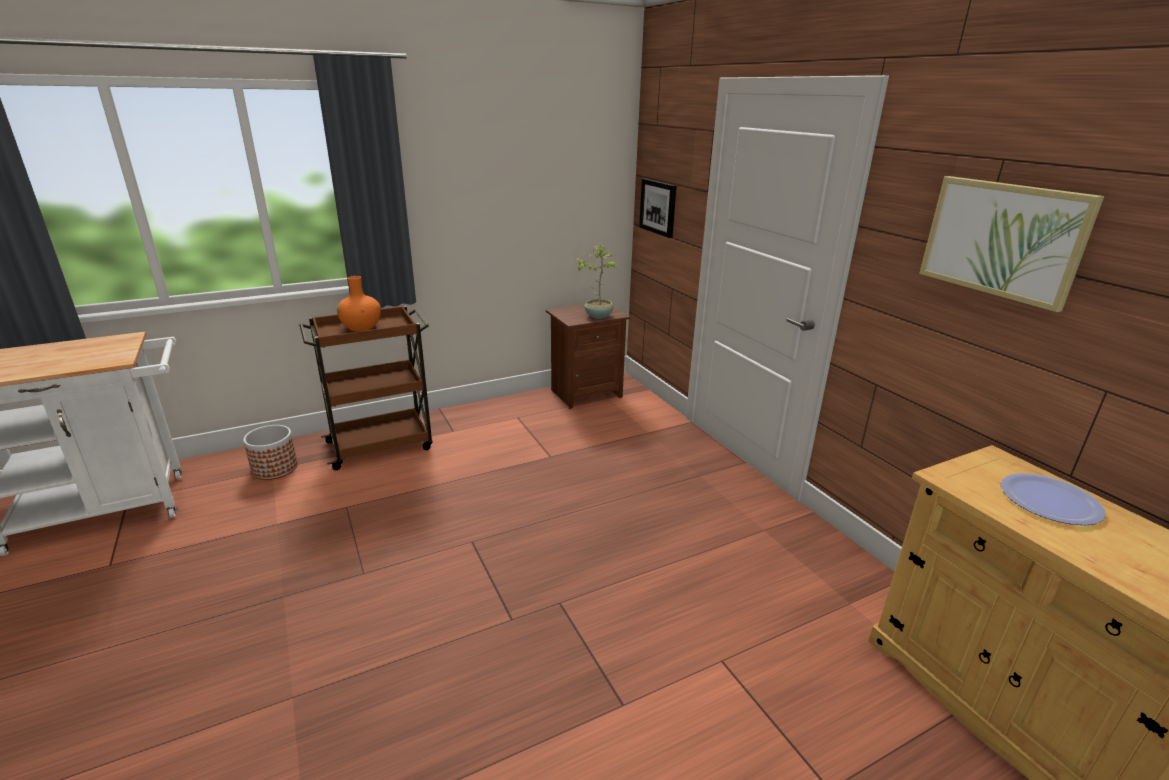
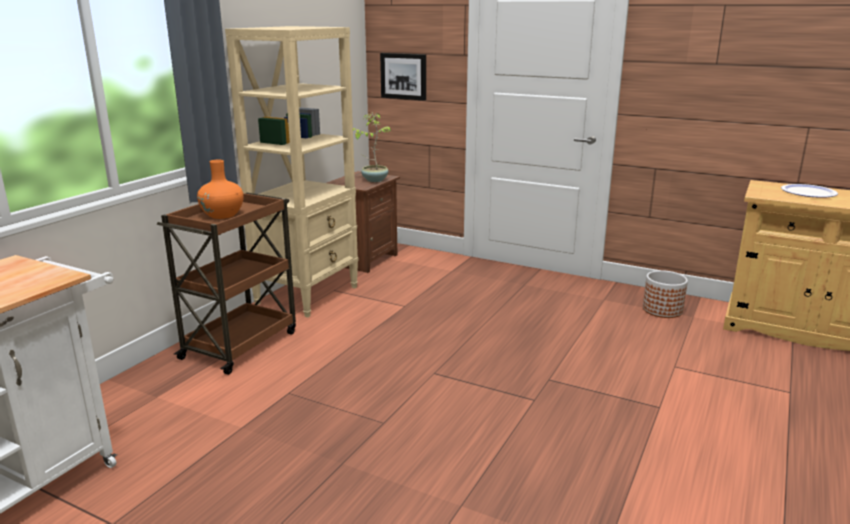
camera: 35 degrees left, 5 degrees down
planter [243,425,298,480] -> planter moved to [643,270,688,318]
picture [919,176,1104,312] -> none
none -> beige bookcase [225,26,358,318]

